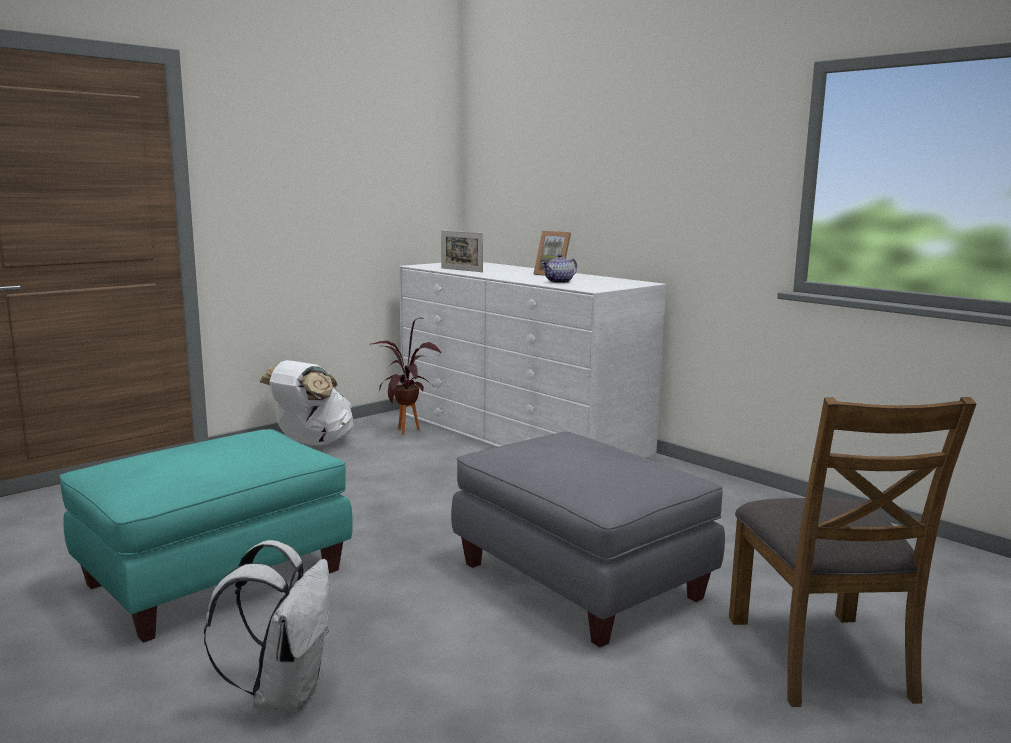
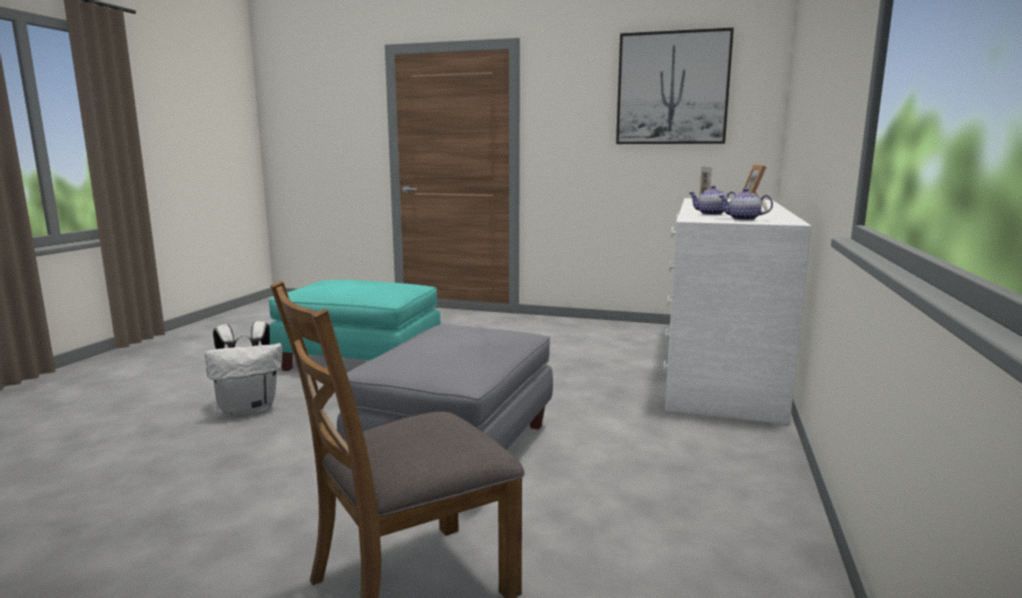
camera: 60 degrees right, 0 degrees up
white backpack [260,360,354,445] -> none
potted plant [372,318,441,435] -> none
none -> picture [616,28,734,144]
none -> teapot [719,188,773,220]

